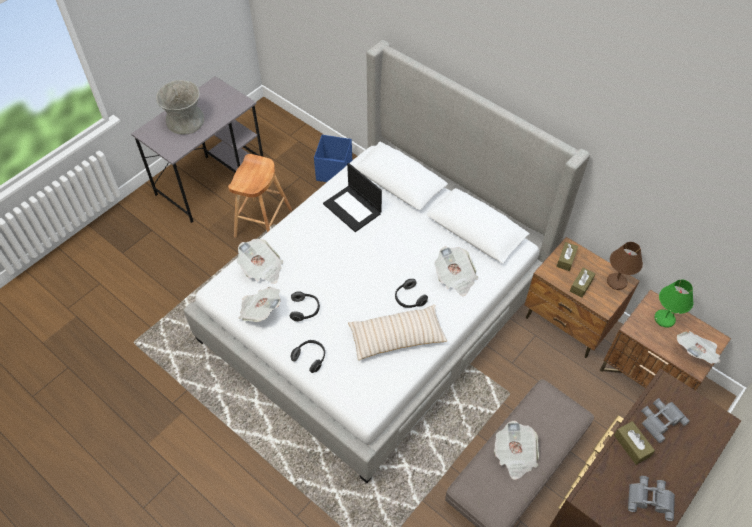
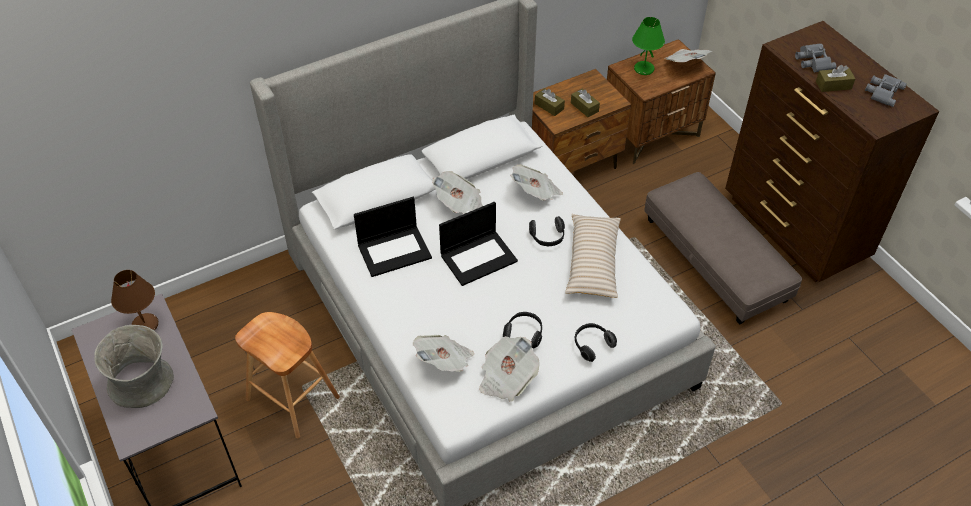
camera: 70 degrees left, 5 degrees down
blue storage box [314,135,352,182] -> none
newspaper [494,421,539,480] -> newspaper moved to [432,171,483,214]
brown table lamp [607,242,643,290] -> brown table lamp moved to [111,270,159,331]
none -> laptop [439,202,518,286]

